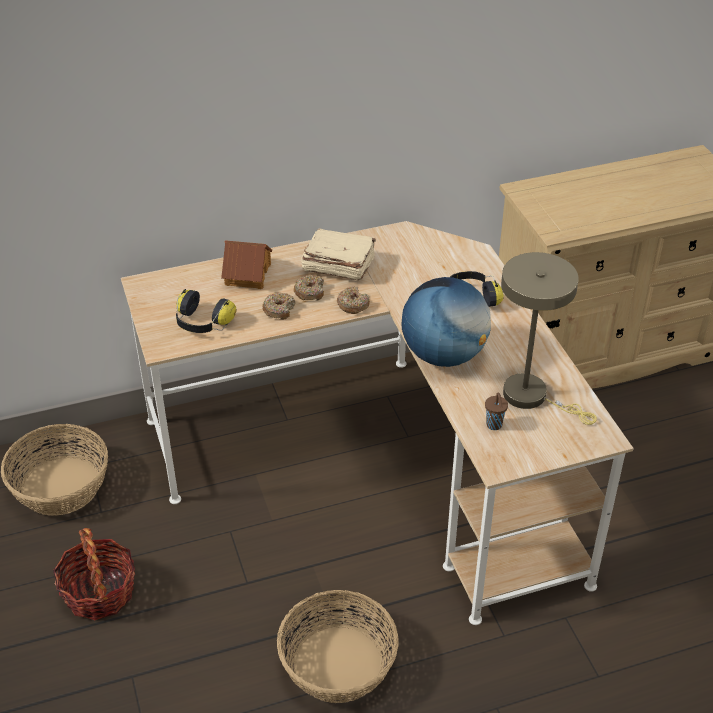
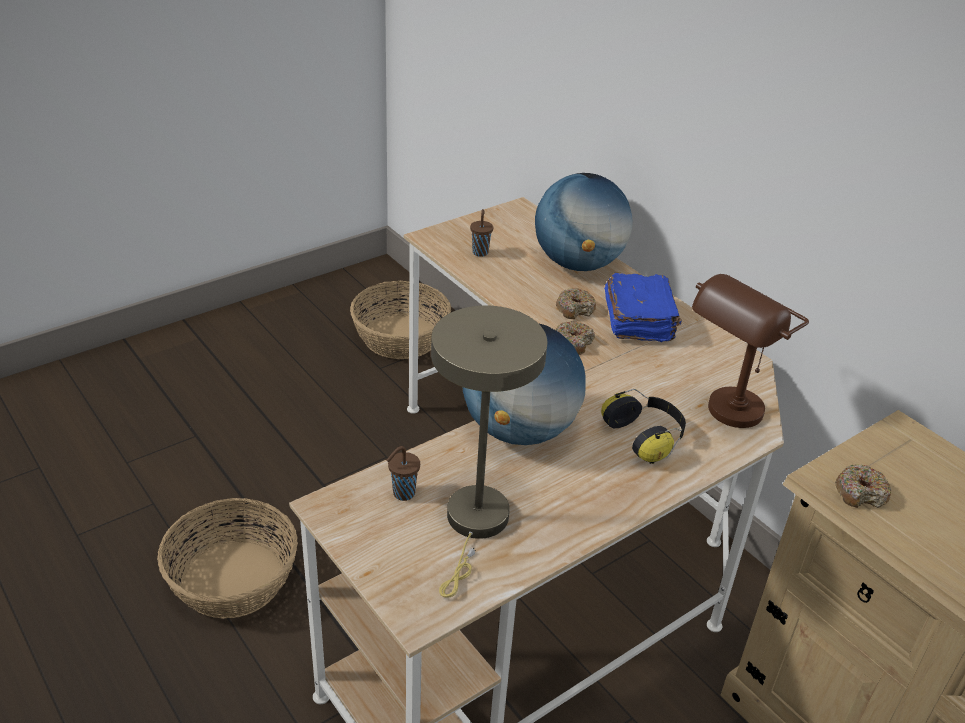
camera: 70 degrees right, 5 degrees down
basket [53,528,135,620] -> none
headphones [176,289,237,333] -> brown cup [470,209,493,257]
toy house [221,240,272,289] -> globe [535,173,633,271]
donut [262,292,295,320] -> donut moved to [835,464,891,508]
beige book [301,228,376,280] -> blue book [604,273,682,342]
none -> brown table lamp [692,274,809,428]

